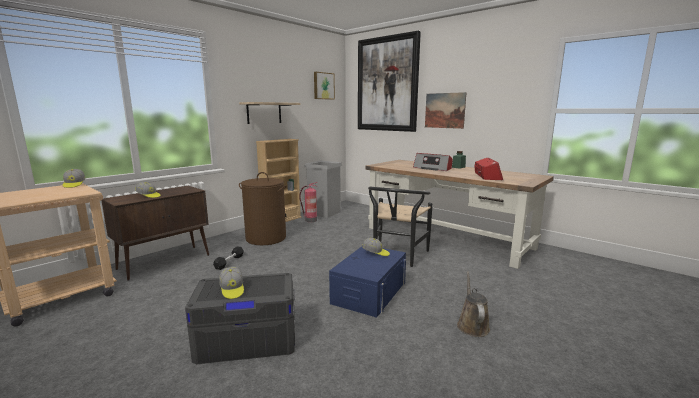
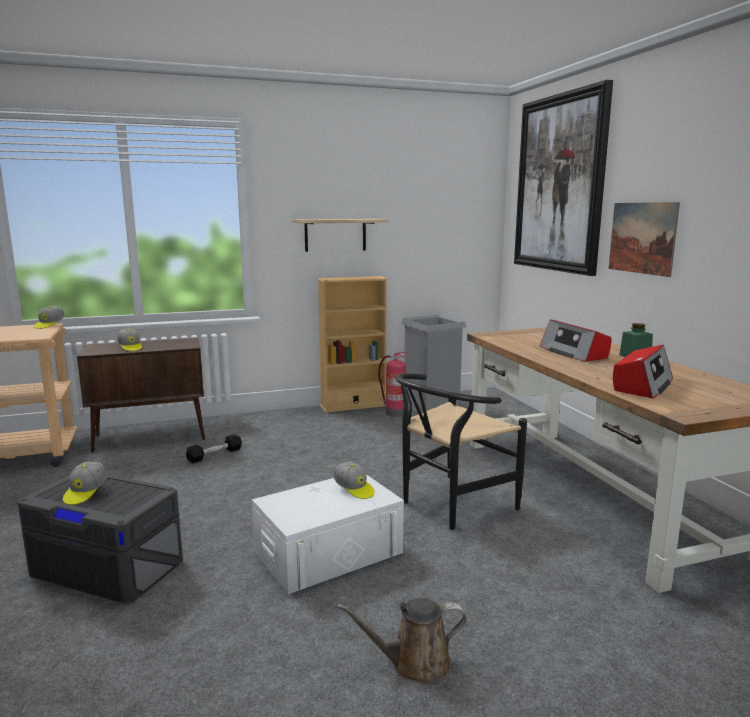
camera: 30 degrees right, 0 degrees up
brown laundry basket [239,172,287,245] -> none
picture [314,72,335,100] -> none
blue storage box [329,246,406,318] -> white storage box [252,474,404,594]
brown watering can [457,271,490,337] -> brown watering can turned 135 degrees counterclockwise [337,598,467,684]

